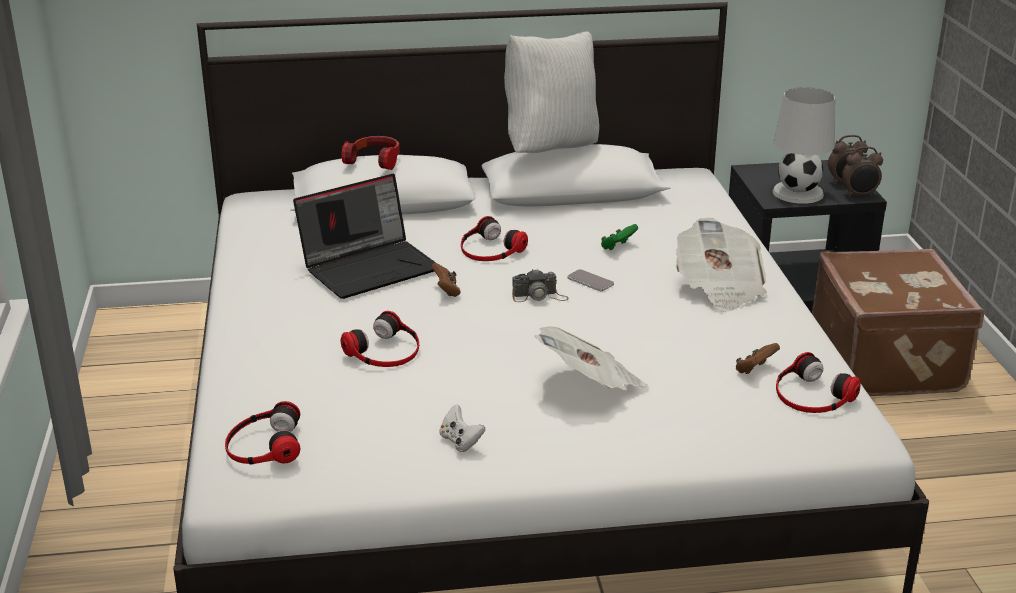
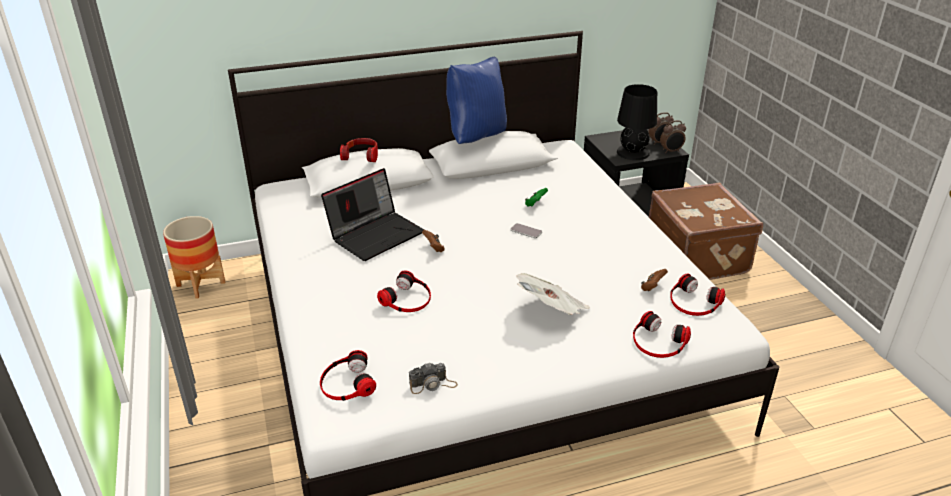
camera: 10 degrees left, 5 degrees up
white game controller [439,404,485,452] -> none
headphones [461,216,528,261] -> headphones moved to [633,311,691,358]
white pillow [504,31,599,153] -> blue pillow [446,57,507,144]
camera [512,269,569,302] -> camera moved to [409,362,458,394]
newspaper [676,218,767,312] -> none
white table lamp [773,87,835,204] -> black table lamp [617,84,657,160]
none -> planter [163,216,225,299]

